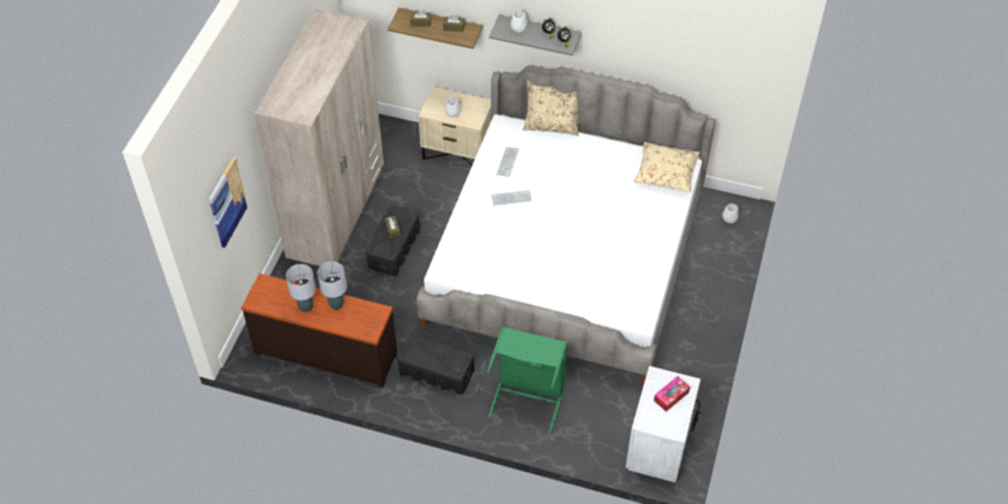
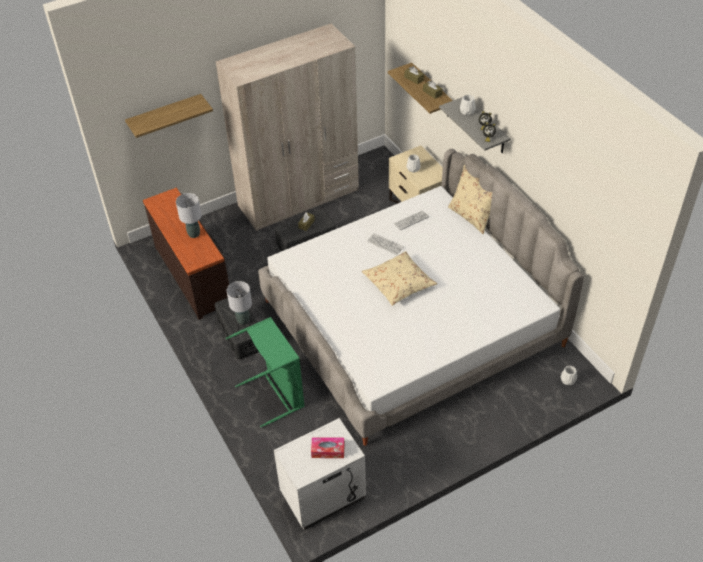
camera: 45 degrees right, 5 degrees down
picture [209,157,248,248] -> shelf [125,94,213,138]
grey table lamp [286,264,316,312] -> grey table lamp moved to [227,281,252,325]
beige pillow [633,142,700,193] -> beige pillow moved to [362,251,437,306]

